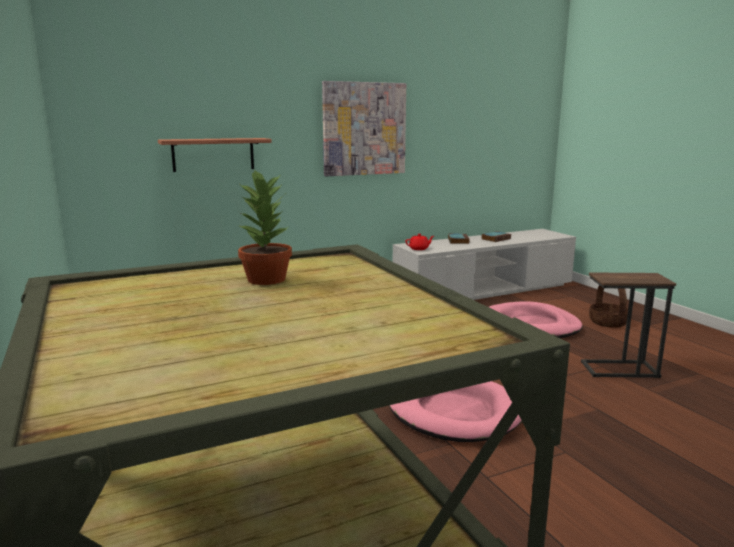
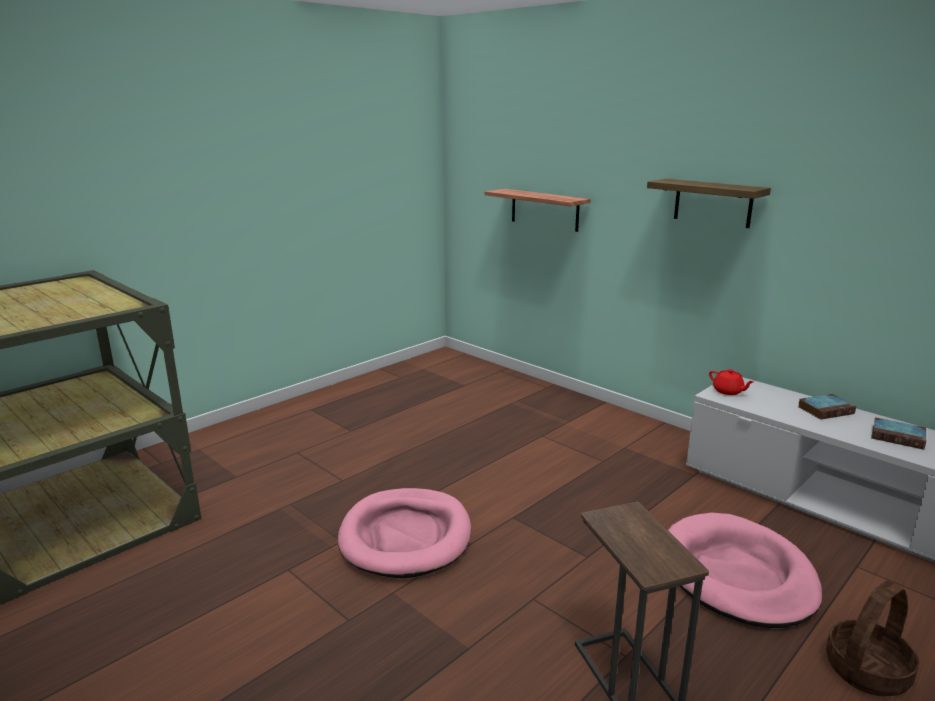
camera: 70 degrees right, 5 degrees up
potted plant [238,169,292,285] -> none
picture [322,81,406,176] -> shelf [647,179,771,228]

